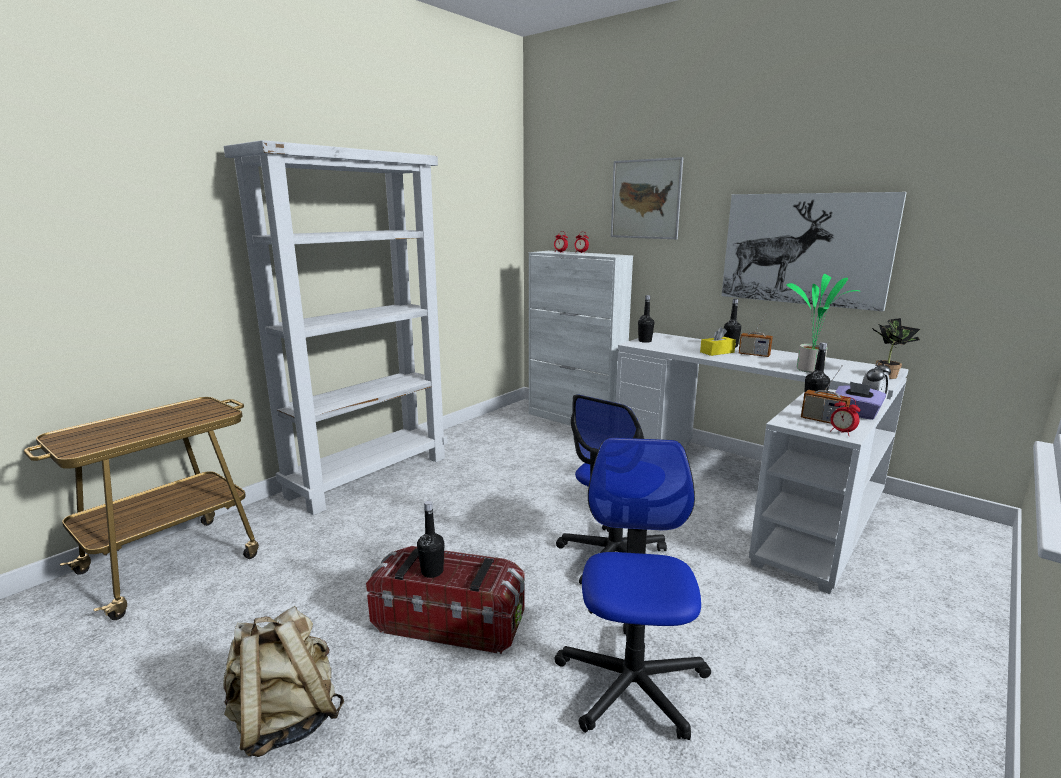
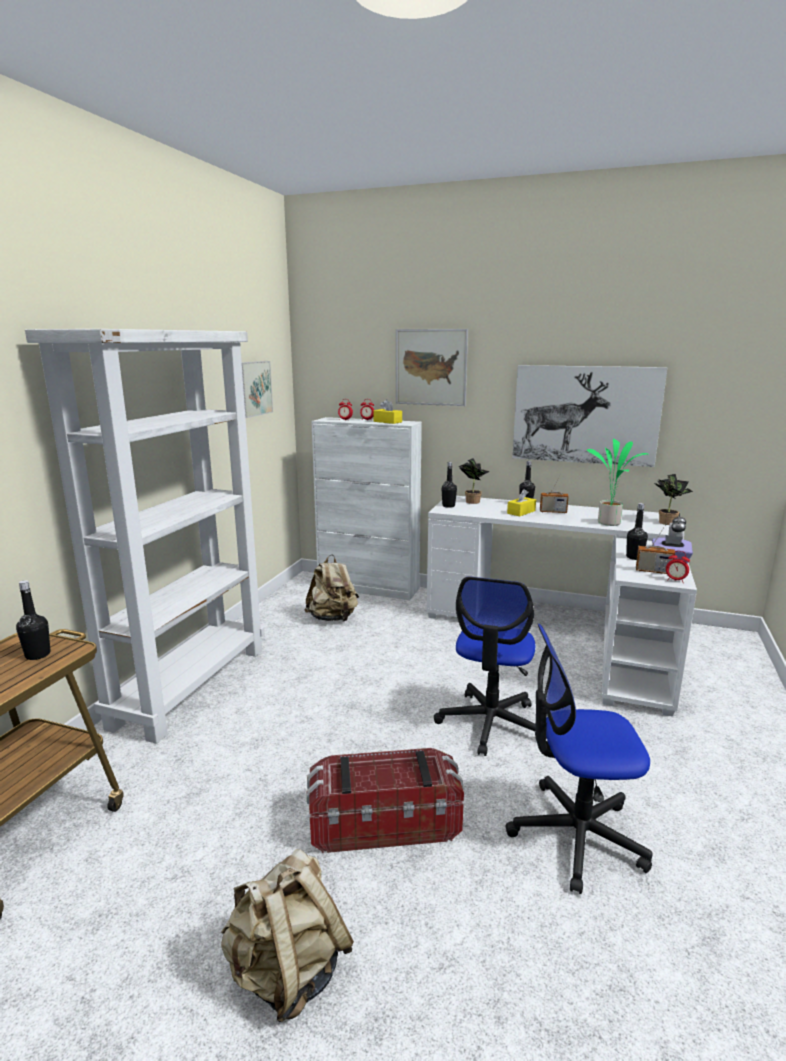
camera: 20 degrees left, 0 degrees up
black bottle [417,501,445,578] -> black bottle moved to [16,580,51,660]
office chair [554,437,711,740] -> office chair turned 75 degrees counterclockwise [506,624,653,894]
none -> picture [242,361,273,418]
none -> beige backpack [304,554,359,621]
none -> yellow tissue box [373,399,402,424]
none -> potted plant [459,458,490,504]

